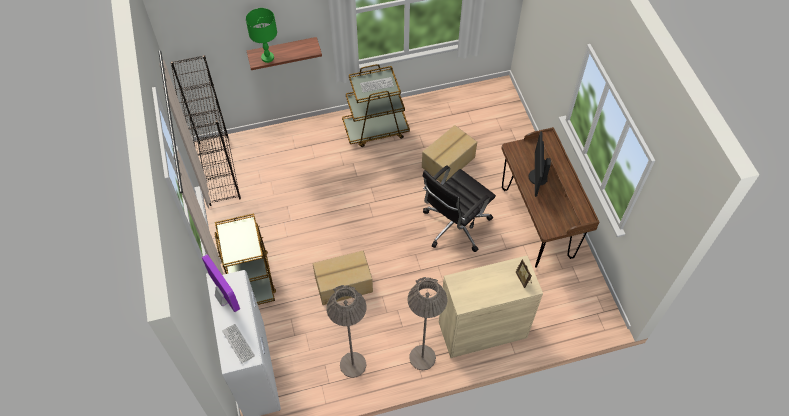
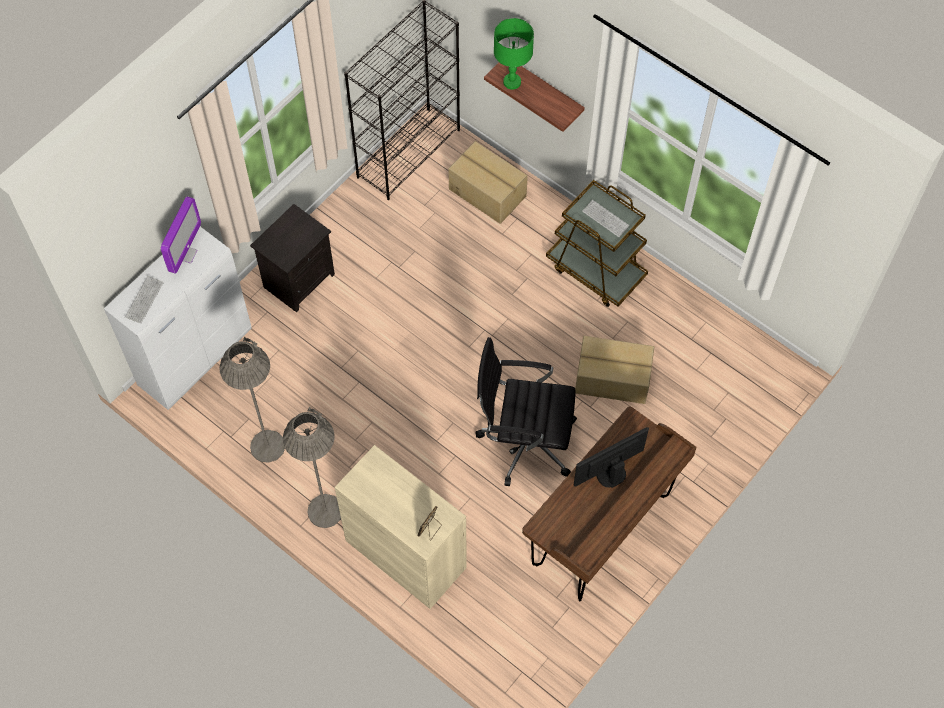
camera: 55 degrees right, 5 degrees up
brown cart [215,214,276,305] -> black nightstand [250,204,335,312]
cardboard box [313,251,373,305] -> cardboard box moved to [448,141,528,224]

